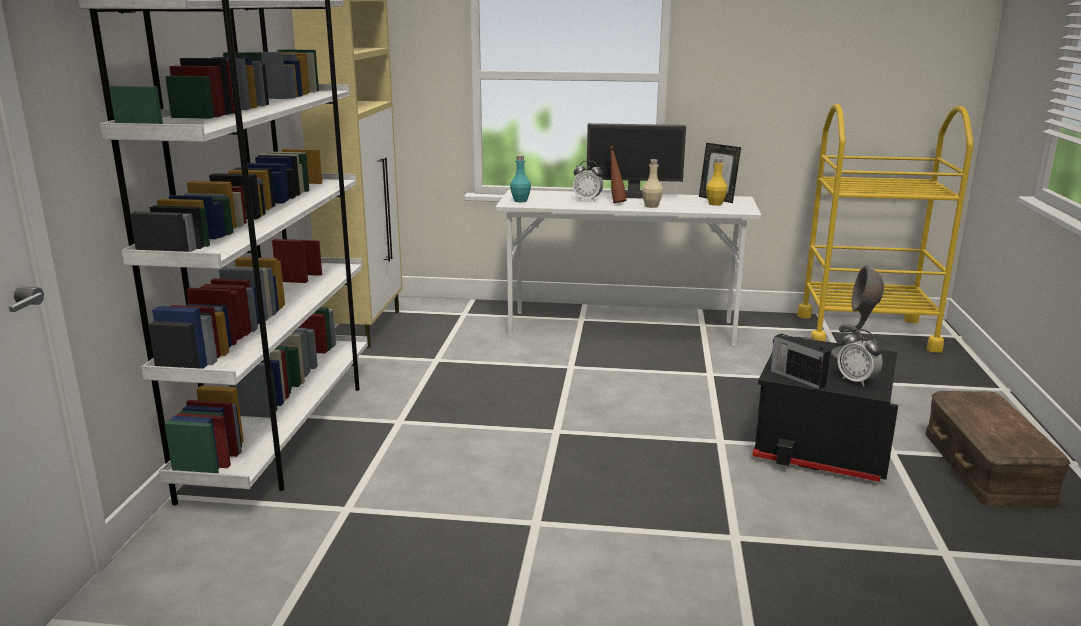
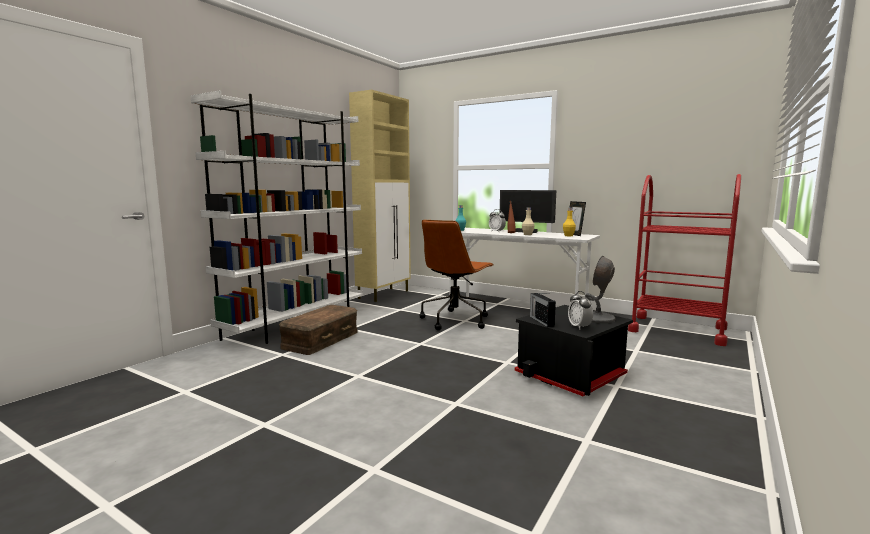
camera: 25 degrees right, 10 degrees down
yellow cart [797,104,974,353] -> red cart [628,174,741,346]
brown storage box [925,391,1070,508] -> brown storage box moved to [279,305,358,355]
none -> brown office chair [420,220,494,330]

